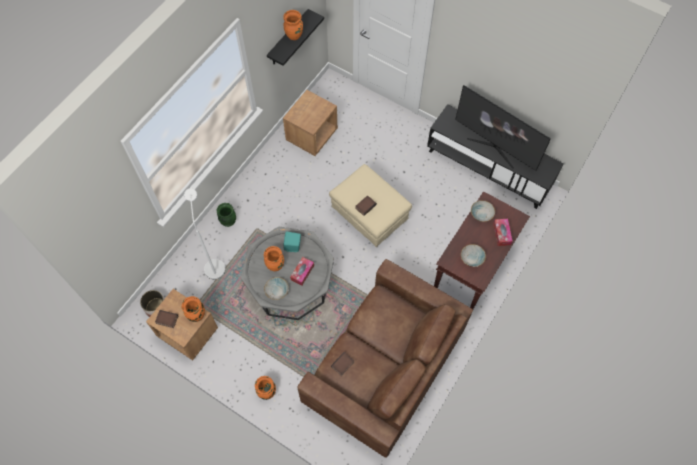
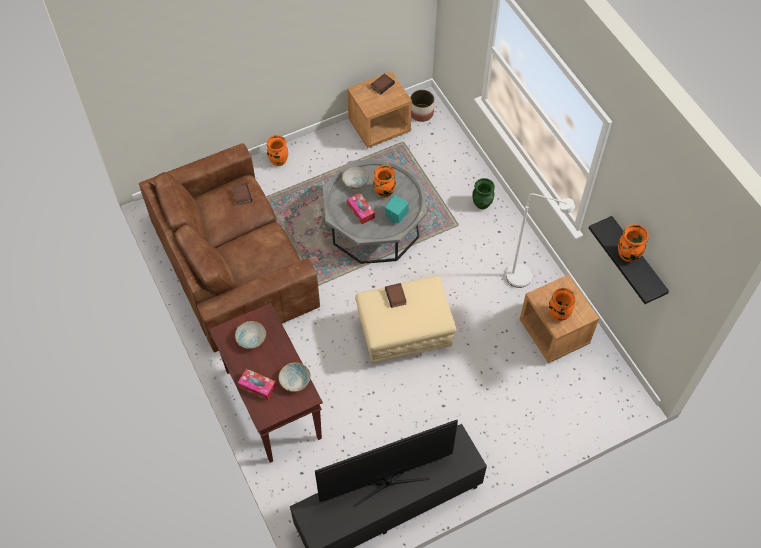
camera: 120 degrees right, 5 degrees down
orange vase [182,296,205,322] -> orange vase moved to [549,288,576,321]
white floor lamp [184,188,225,279] -> white floor lamp moved to [506,193,575,288]

